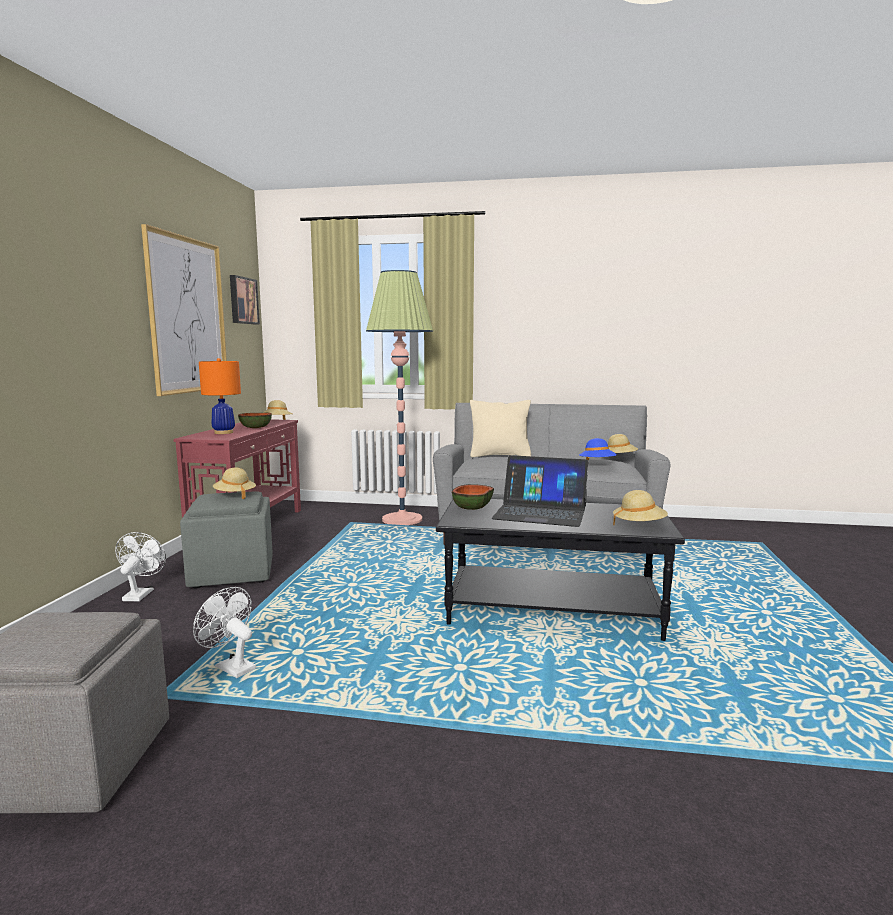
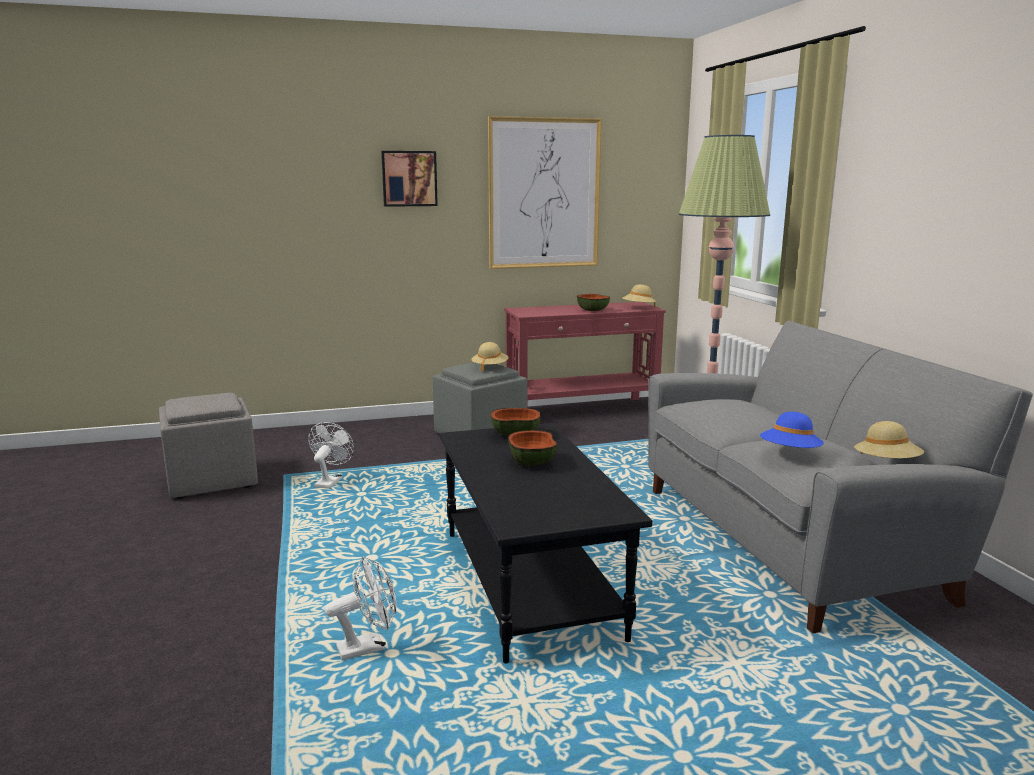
camera: 65 degrees right, 5 degrees up
white fan [115,532,166,601] -> white fan moved to [325,556,396,660]
orange table lamp [199,358,241,434] -> none
picture [230,275,260,324] -> picture moved to [381,151,438,207]
beige pillow [470,400,531,457] -> none
laptop [491,455,588,527] -> bowl [508,430,557,466]
beige hat [613,490,668,525] -> none

